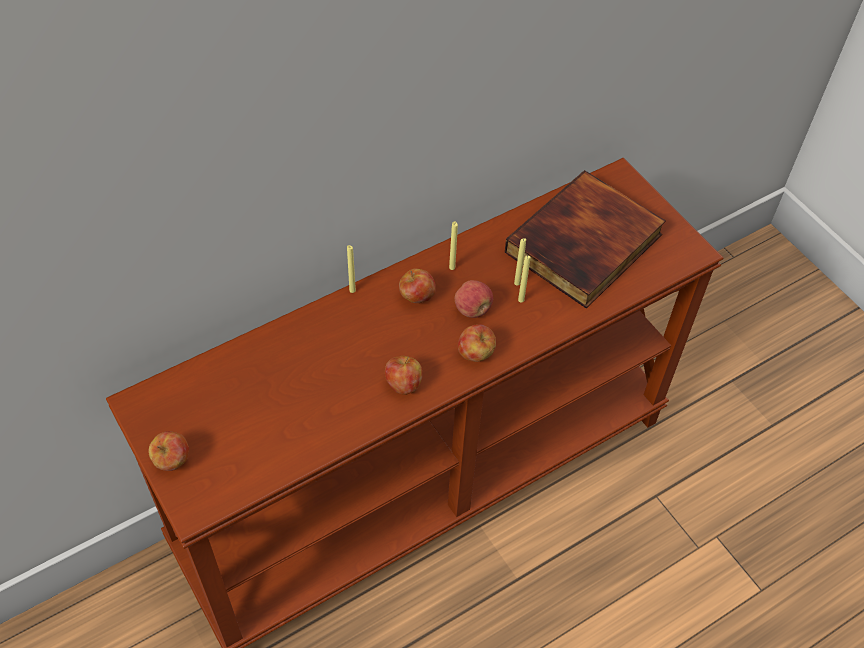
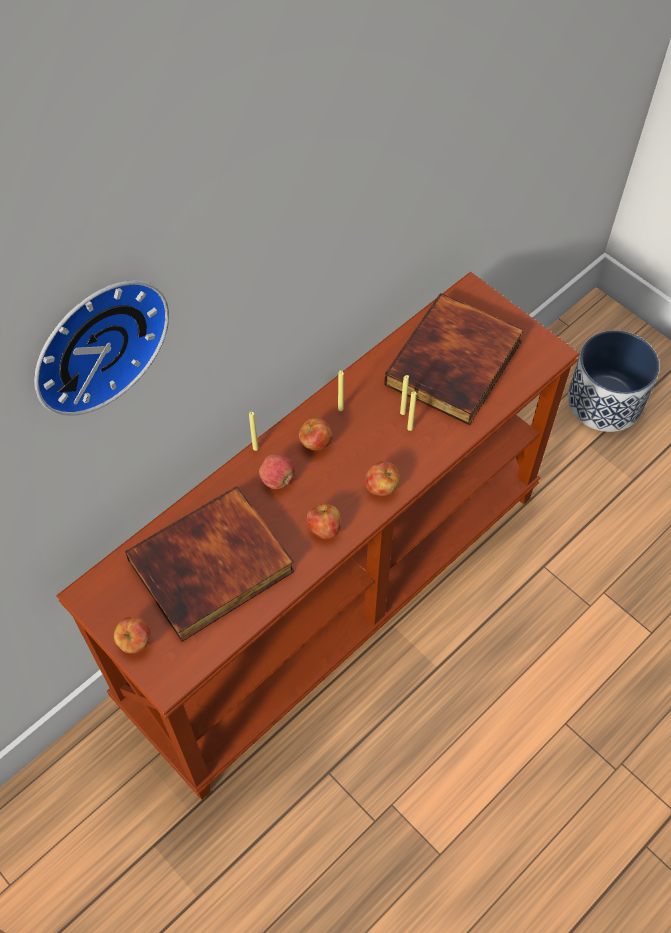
camera: 10 degrees left, 5 degrees up
apple [455,280,493,318] -> apple moved to [259,454,295,489]
none -> wall clock [34,280,169,416]
none -> book [125,486,295,642]
none -> planter [568,330,659,432]

